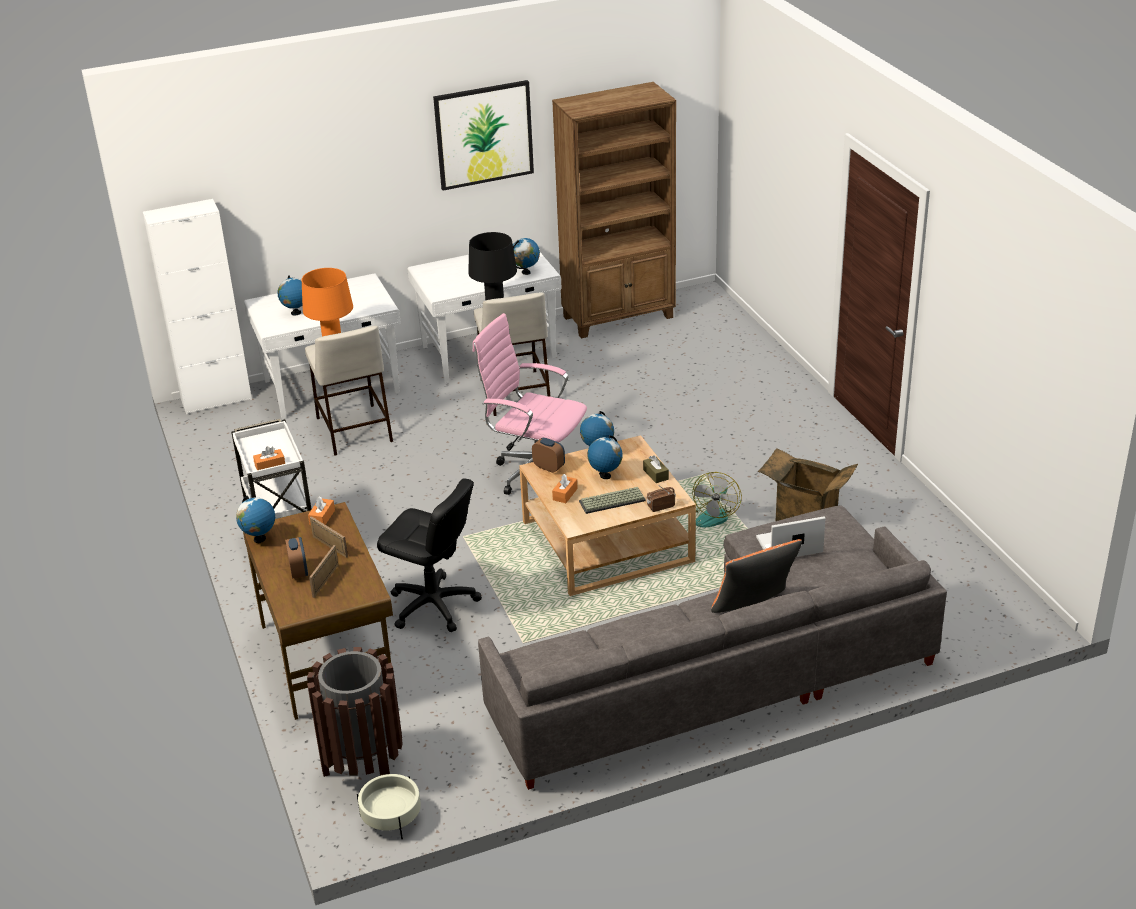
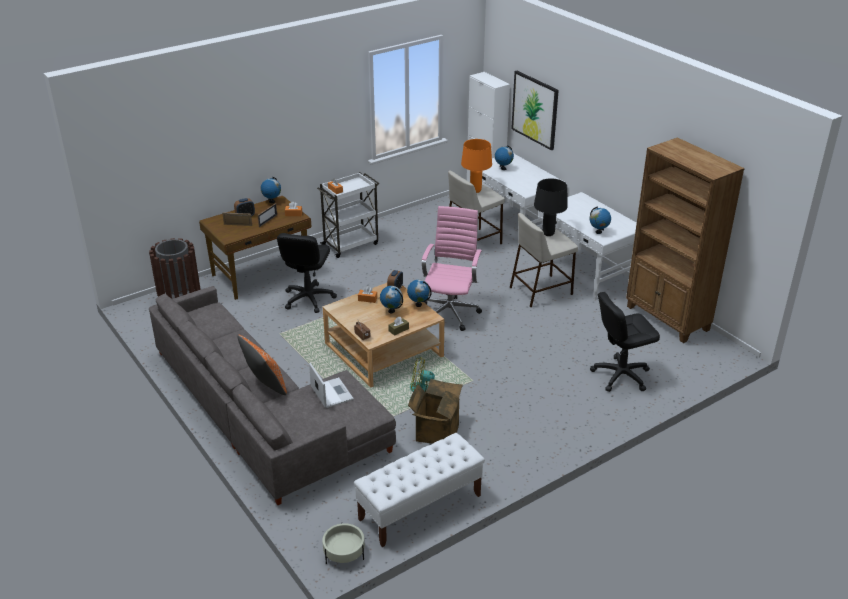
camera: 75 degrees right, 0 degrees up
beige planter [357,774,421,839] -> beige planter moved to [322,523,365,564]
picture [433,80,534,191] -> picture moved to [511,71,559,150]
keyboard [579,487,646,514] -> none
none -> white bench [354,433,485,547]
none -> black office chair [590,292,660,392]

